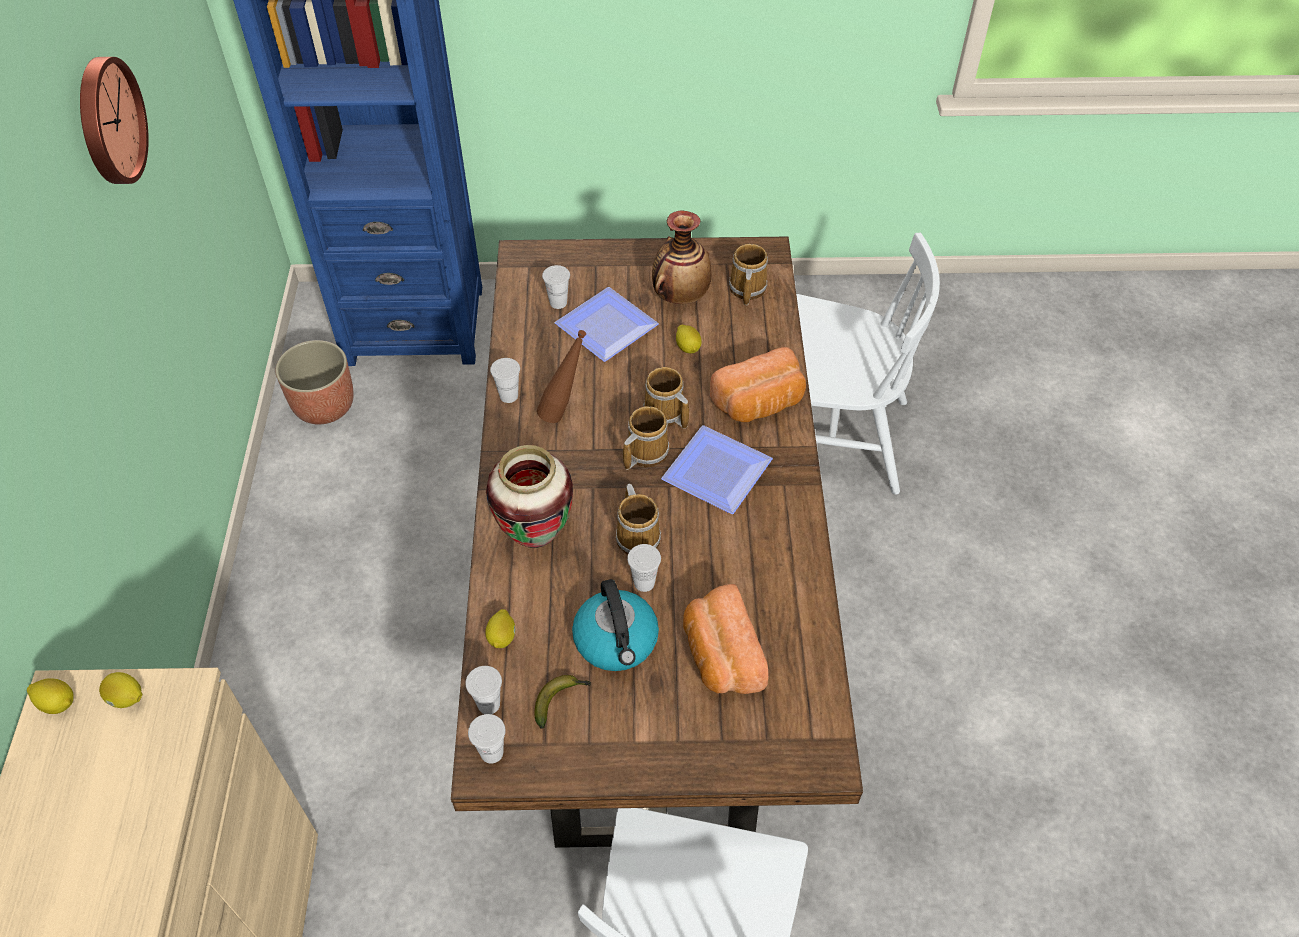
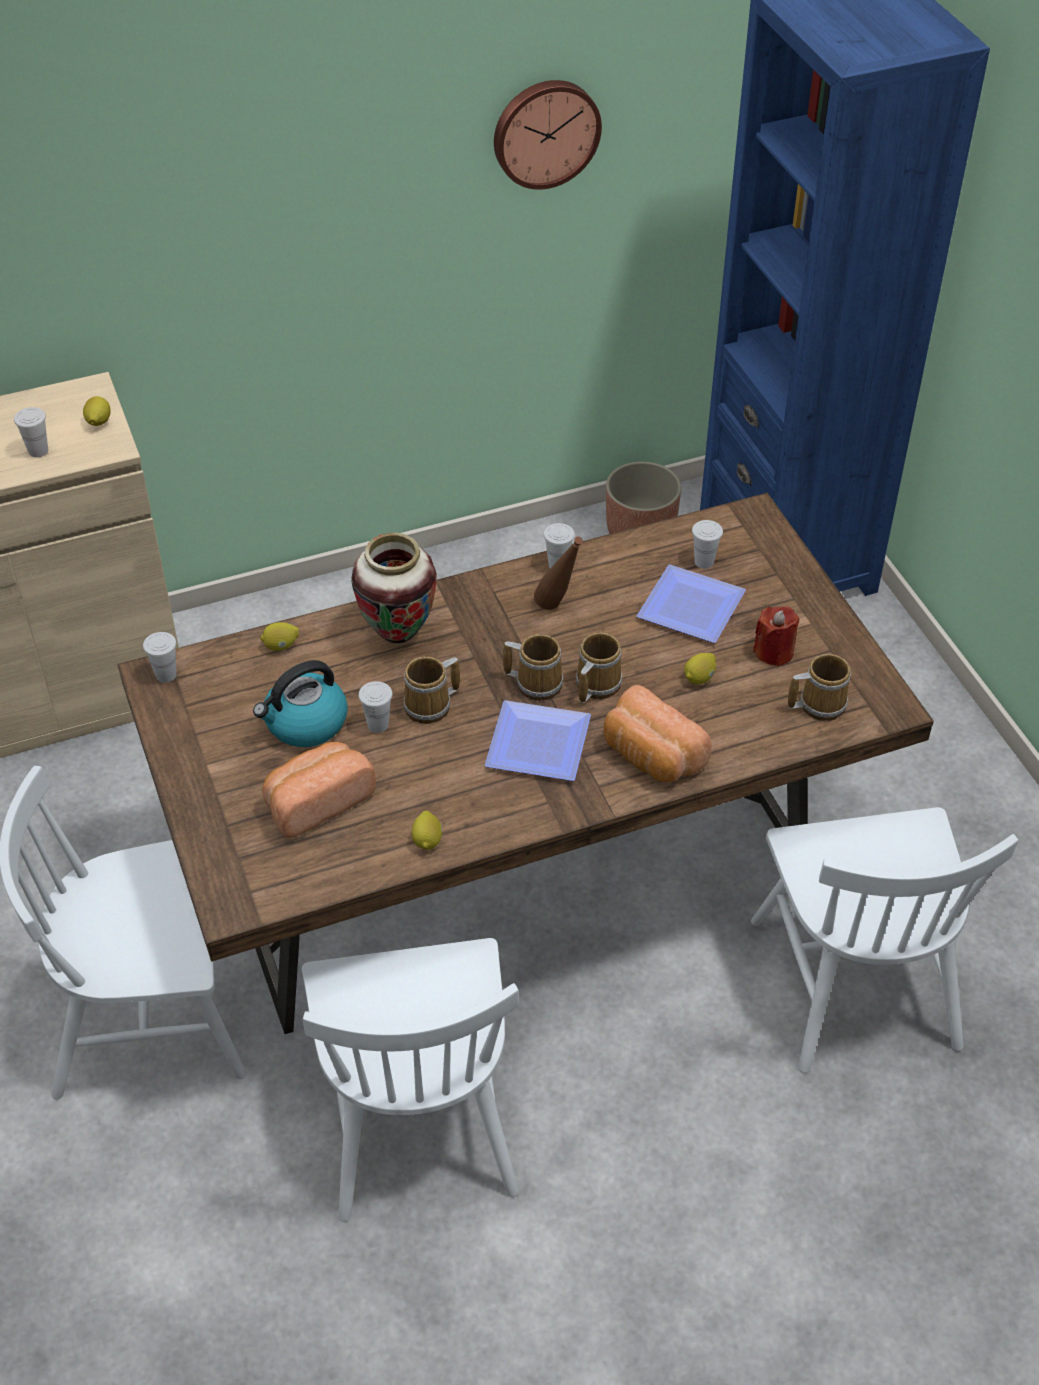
camera: 70 degrees right, 5 degrees down
lemon [27,678,74,714] -> lemon moved to [412,811,442,850]
white cup [466,666,502,714] -> white cup moved to [14,407,48,457]
banana [535,675,591,729] -> none
vase [652,210,712,304] -> red candle [753,606,799,666]
none -> white chair [302,938,519,1222]

